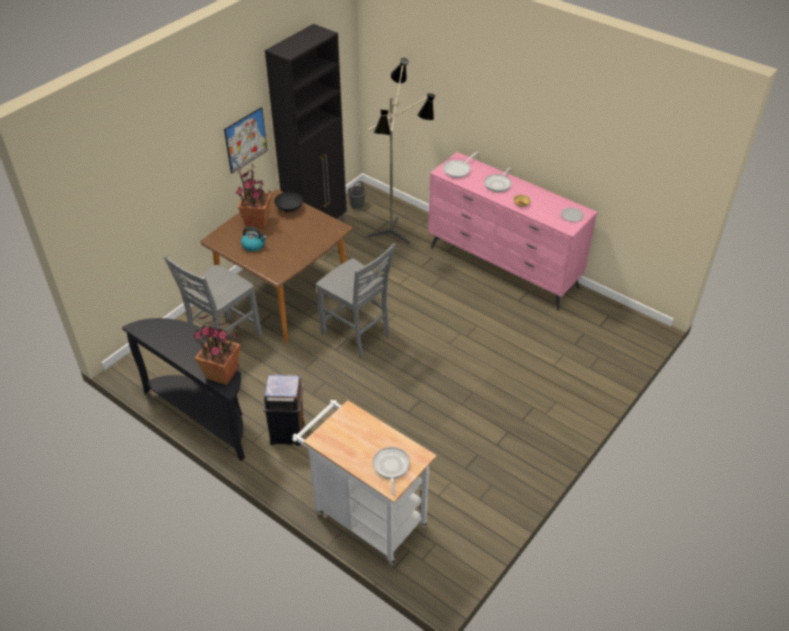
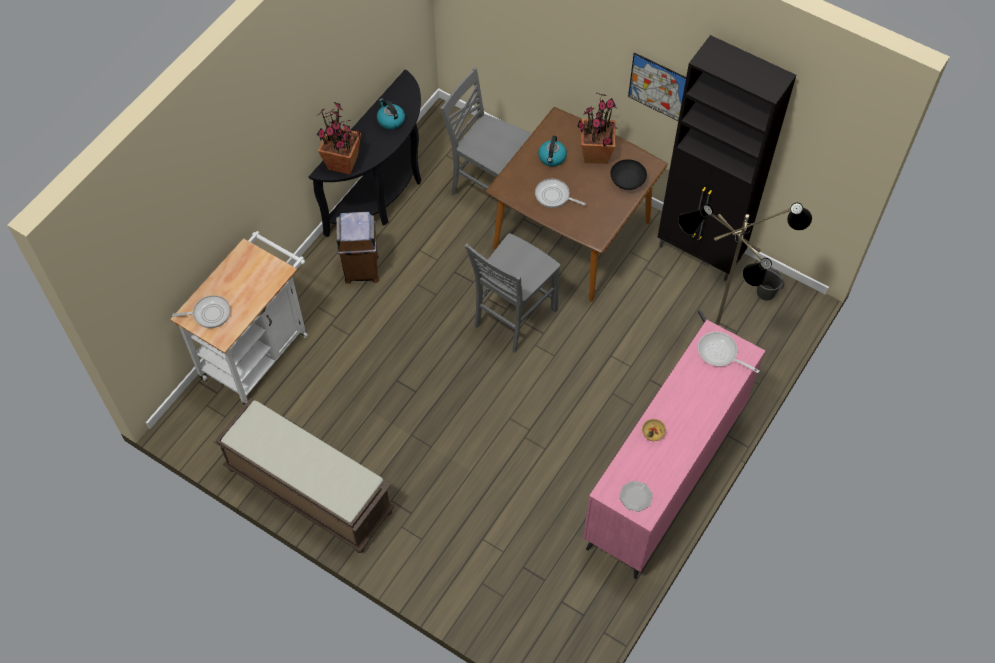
camera: 85 degrees right, 15 degrees up
frying pan [484,167,512,192] -> frying pan moved to [535,179,586,208]
none -> brown bench [214,398,395,553]
none -> kettle [377,98,405,129]

